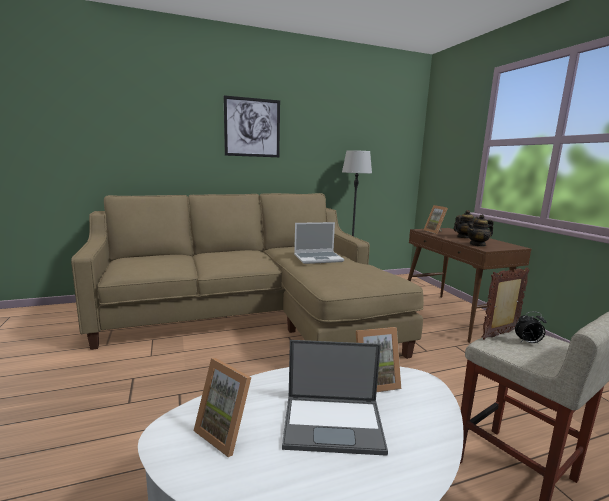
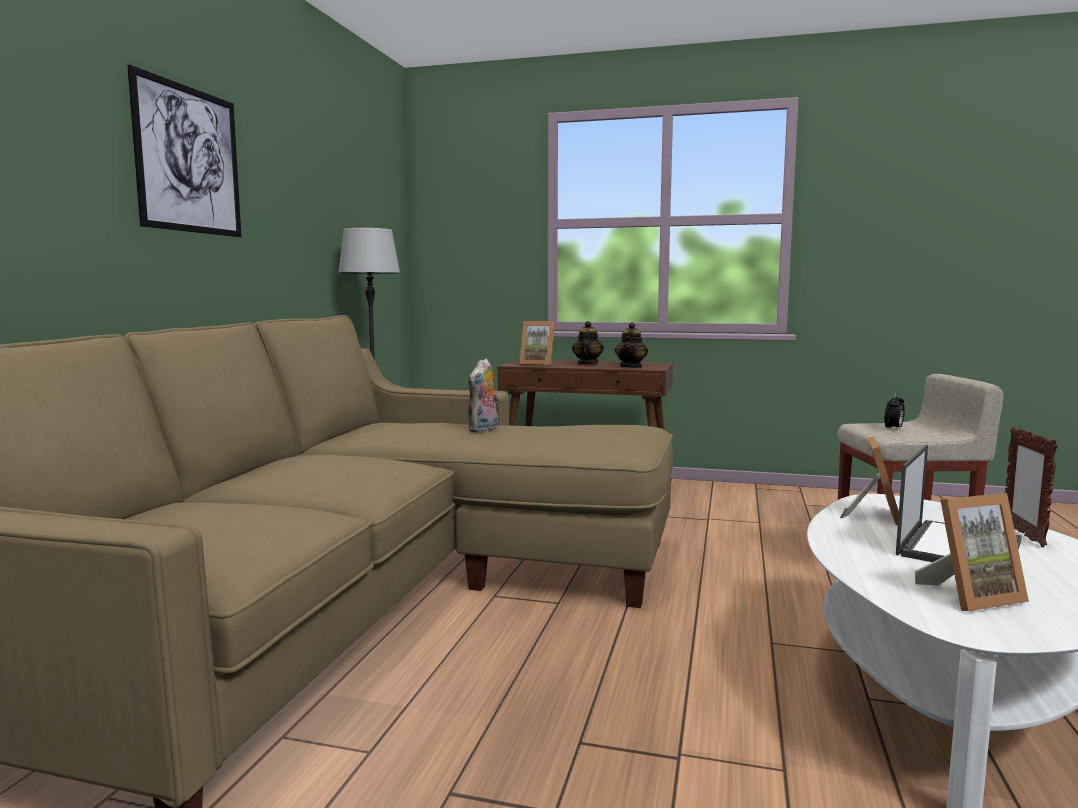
camera: 55 degrees left, 5 degrees down
laptop [294,222,344,264] -> plush toy [468,358,499,433]
picture frame [482,267,530,340] -> picture frame moved to [1005,427,1058,547]

